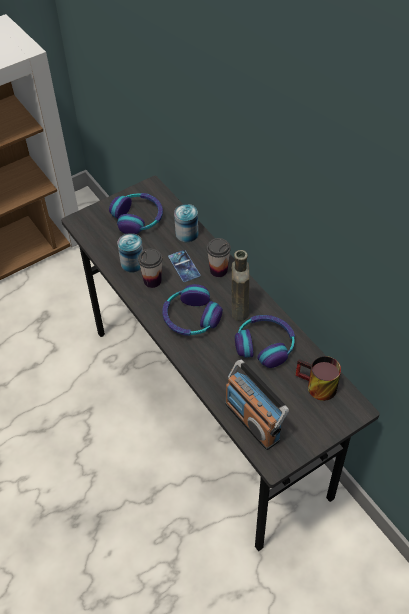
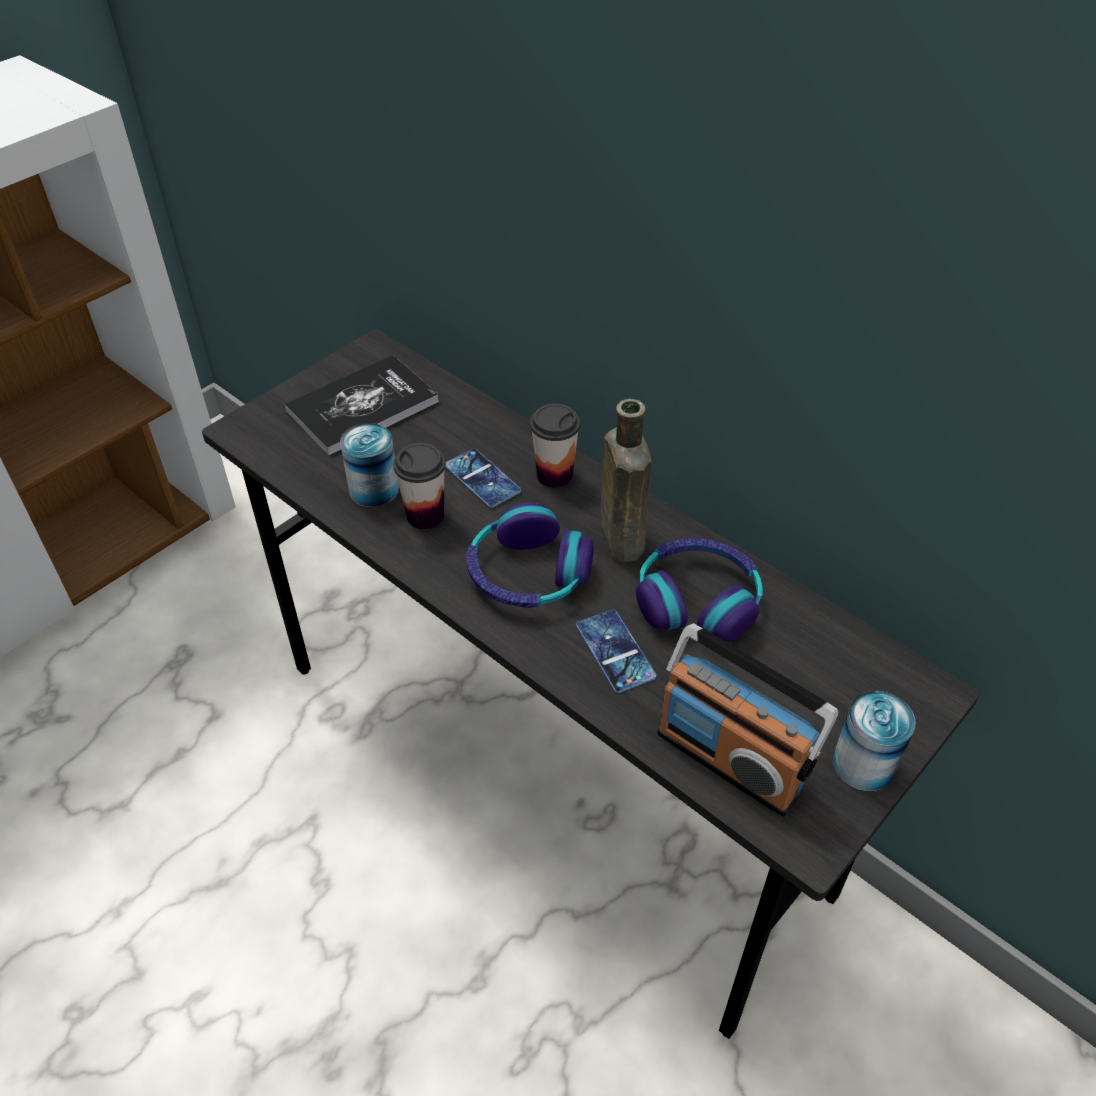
camera: 15 degrees left, 5 degrees down
headphones [109,193,163,234] -> book [285,355,439,455]
can [174,204,198,242] -> can moved to [833,691,915,791]
mug [296,356,341,401] -> none
none -> phone [576,609,656,693]

